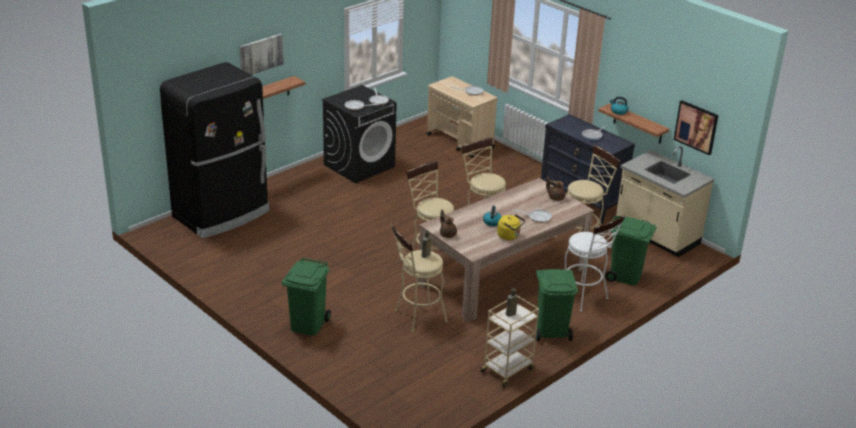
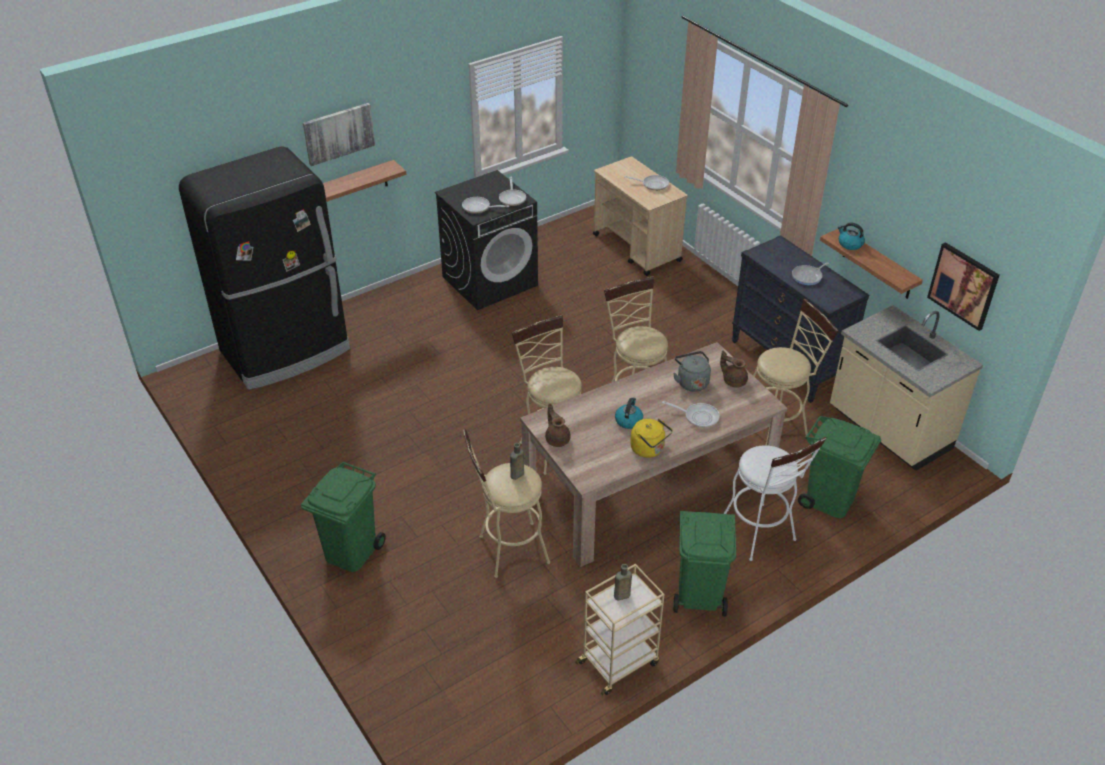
camera: 10 degrees right, 10 degrees up
none -> grey kettle [673,351,711,392]

